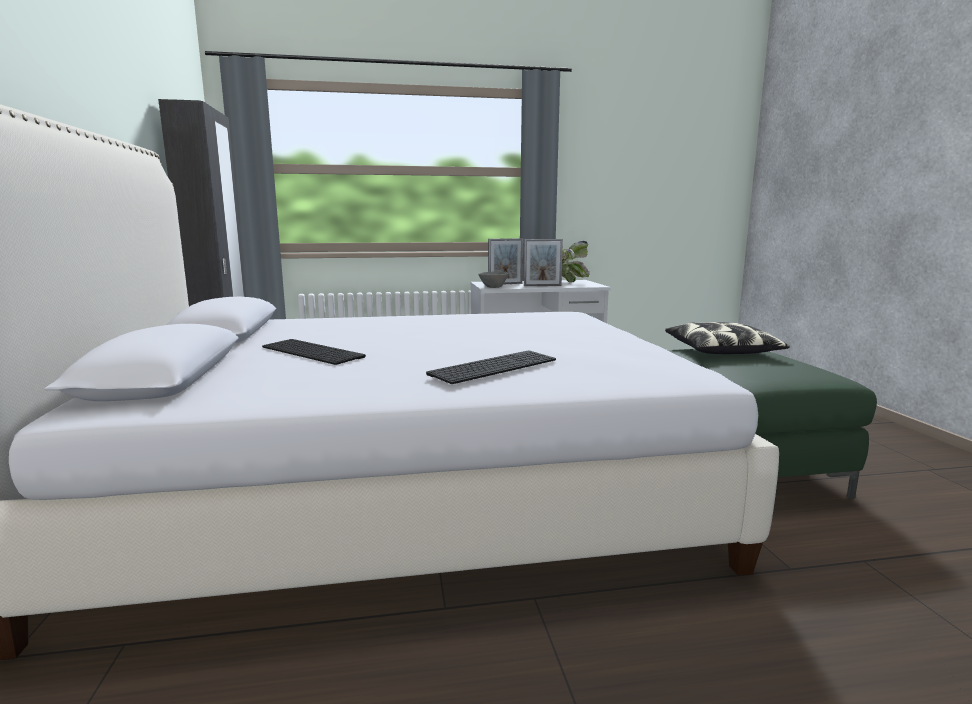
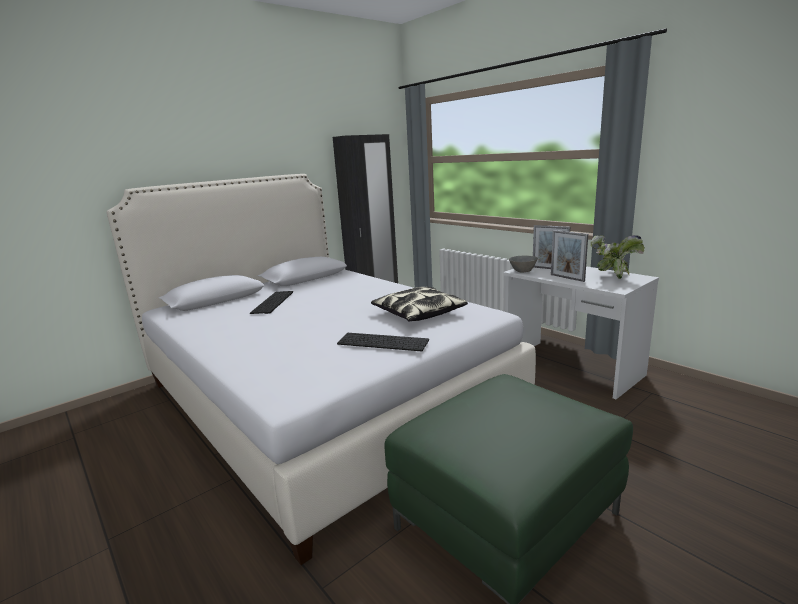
camera: 60 degrees right, 5 degrees up
keyboard [426,350,556,384] -> keyboard moved to [337,333,429,351]
pillow [665,322,790,354] -> pillow moved to [371,287,468,321]

